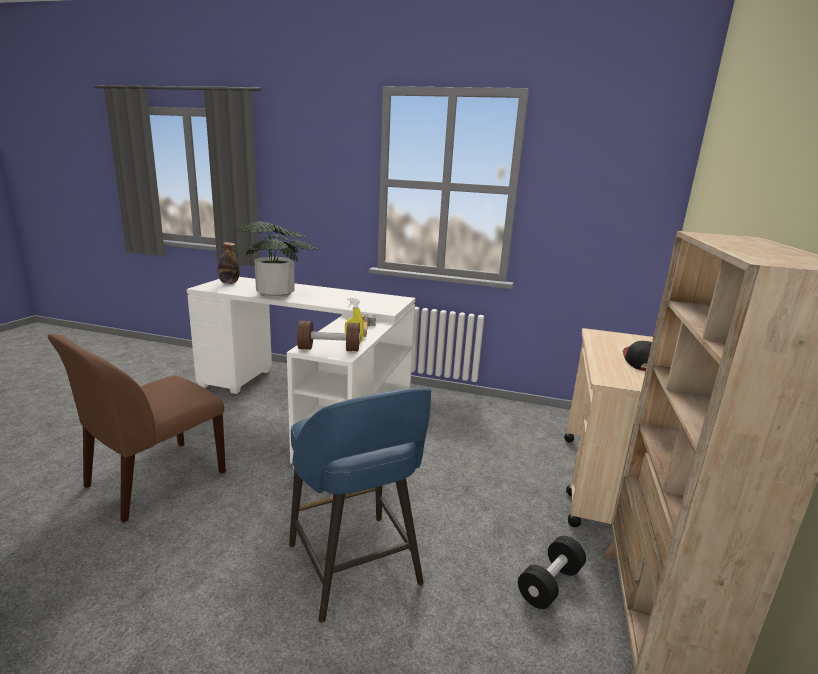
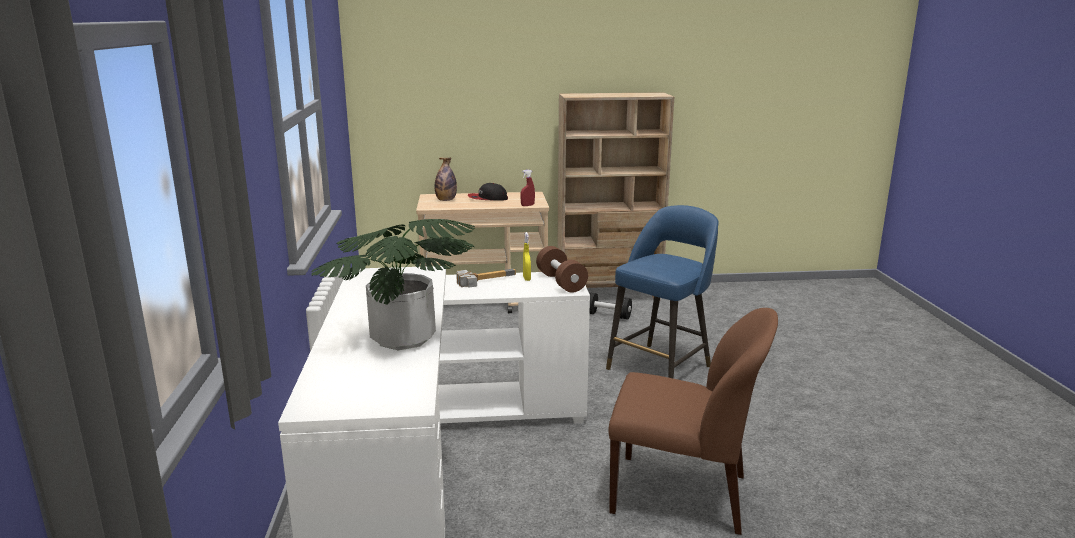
camera: 110 degrees left, 0 degrees up
bottle [218,242,240,284] -> bottle moved to [435,158,457,201]
none -> red spray bottle [520,170,535,206]

